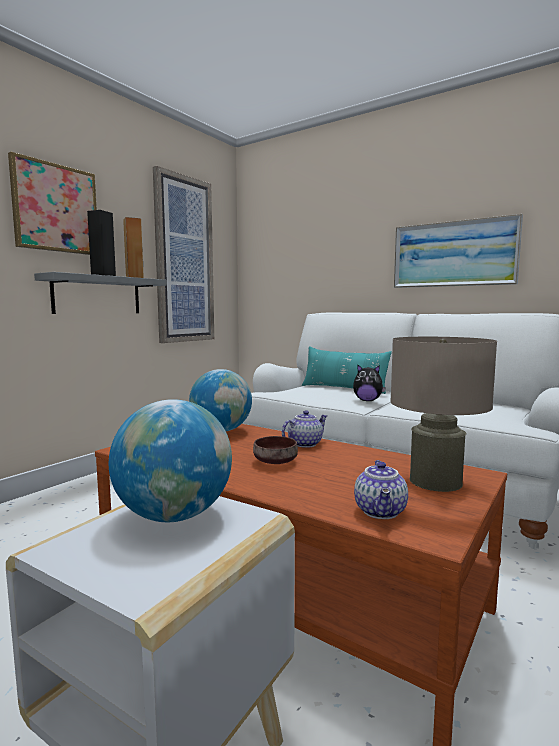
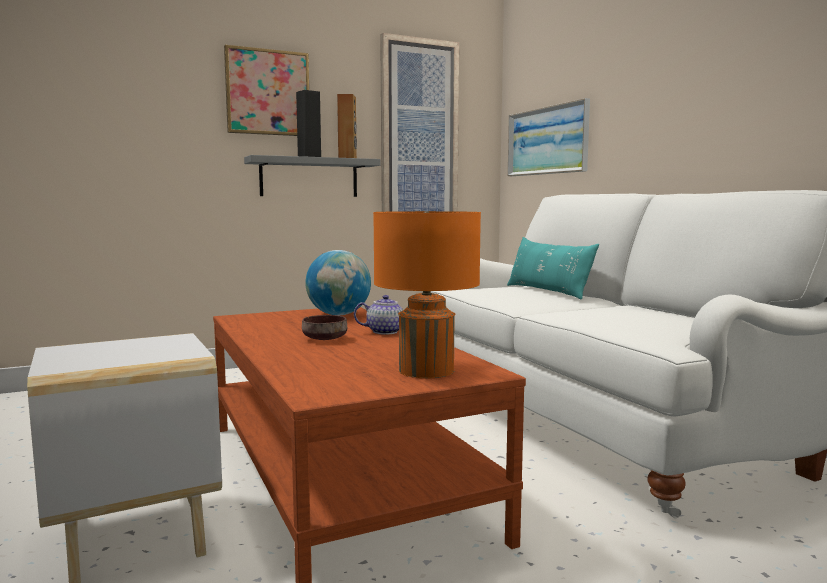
camera: 30 degrees right, 0 degrees up
globe [109,399,232,522] -> none
plush toy [353,364,386,401] -> none
teapot [354,460,408,519] -> none
beige table lamp [390,337,497,492] -> orange table lamp [373,211,481,378]
picture [394,214,523,288] -> picture moved to [508,98,590,176]

